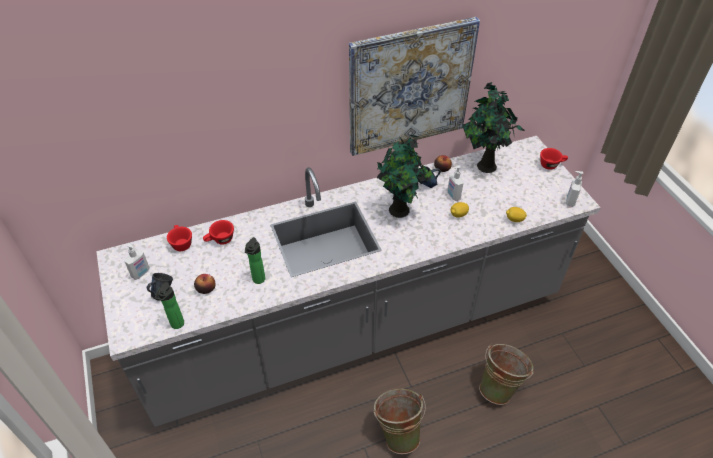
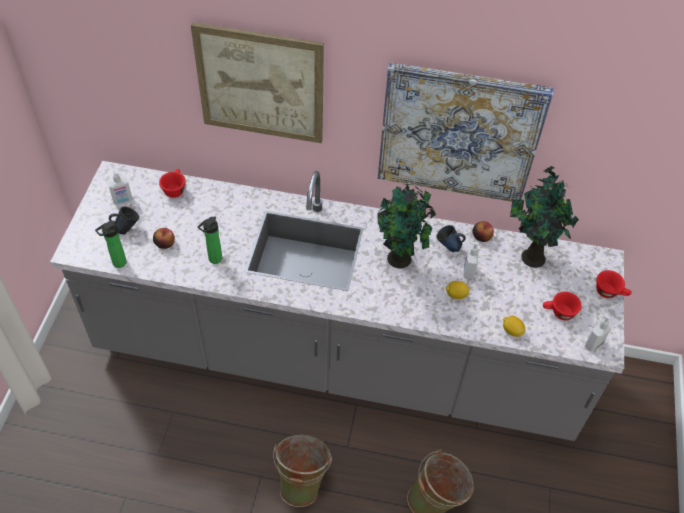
camera: 30 degrees right, 5 degrees up
red cup [203,220,234,245] -> red cup moved to [543,292,582,320]
none -> picture [191,22,324,143]

